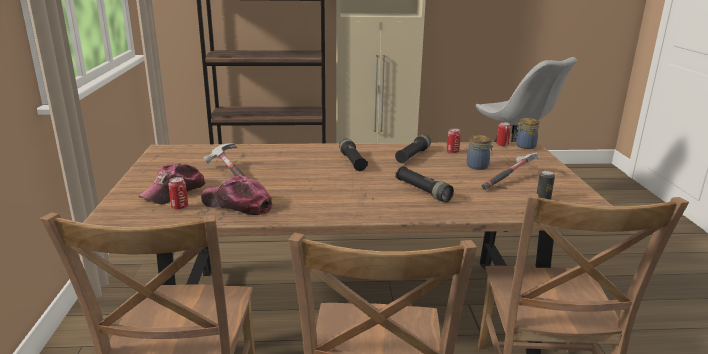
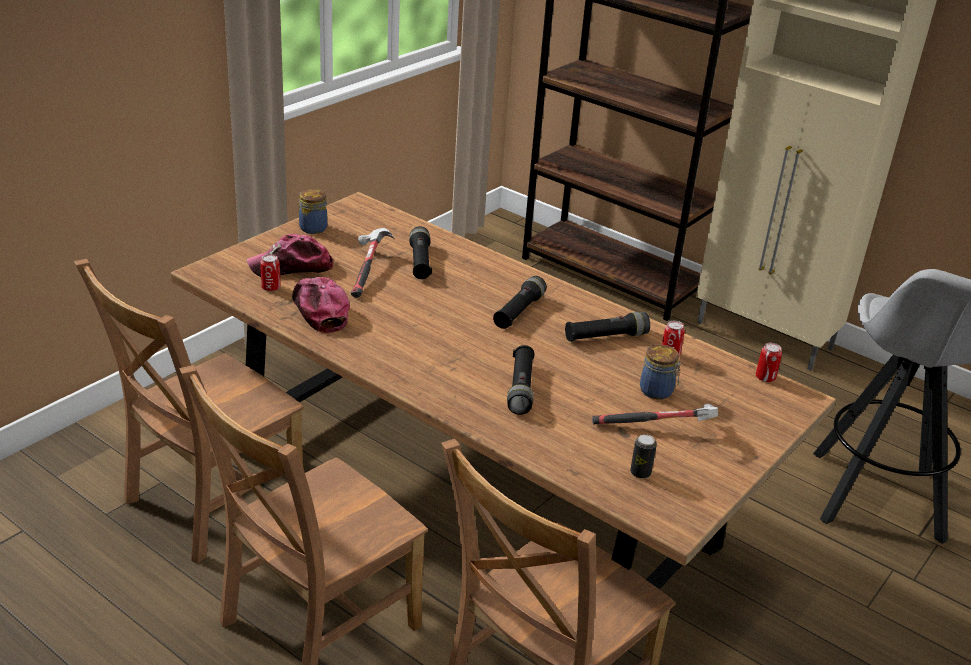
camera: 40 degrees right, 10 degrees up
jar [515,118,539,149] -> jar moved to [299,189,328,234]
none -> black flashlight [409,226,432,279]

